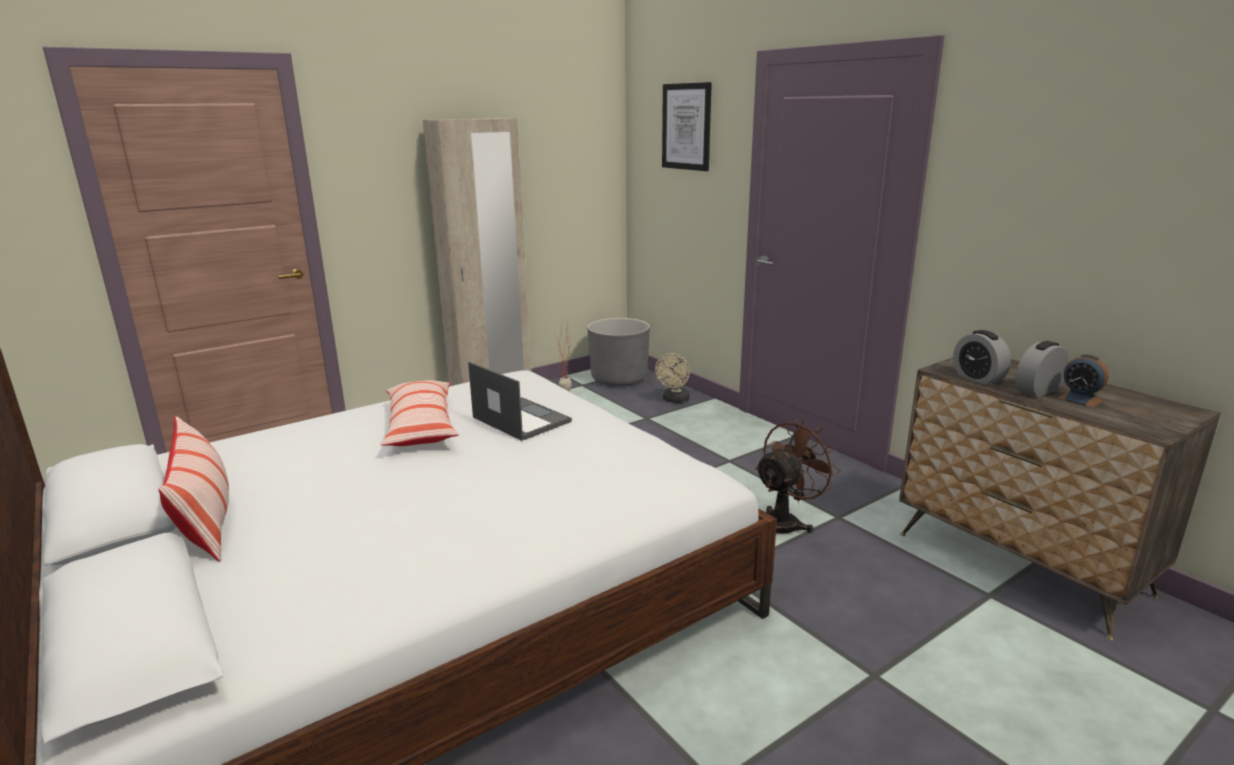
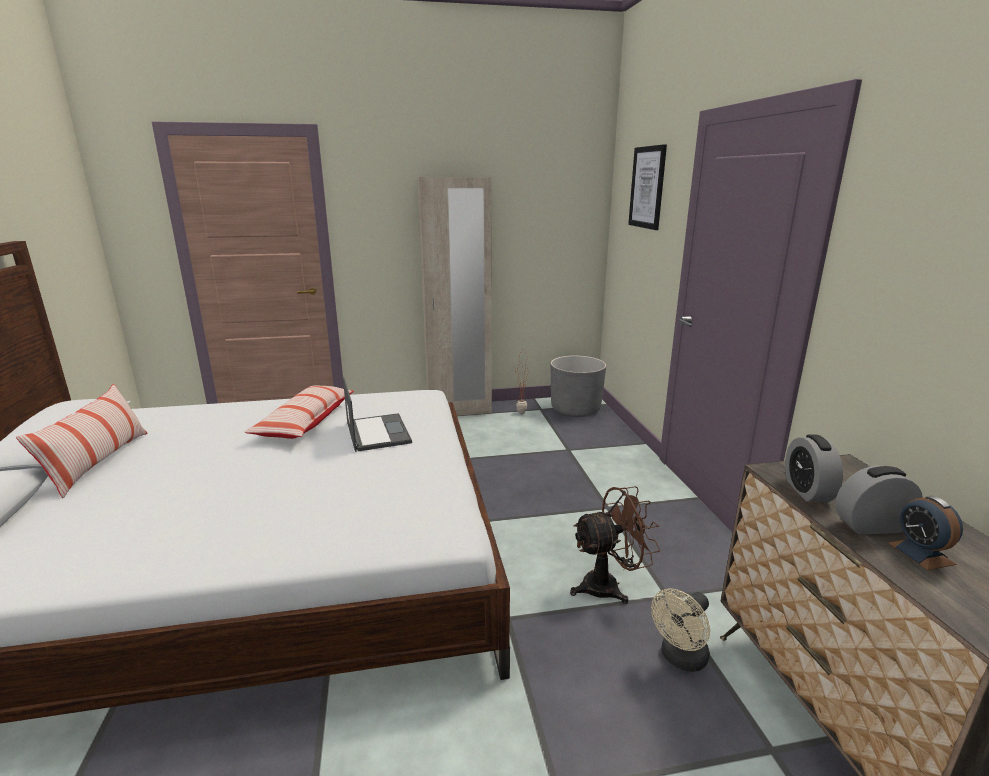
camera: 25 degrees right, 0 degrees up
beige fan [655,353,690,403] -> beige fan moved to [651,588,710,672]

